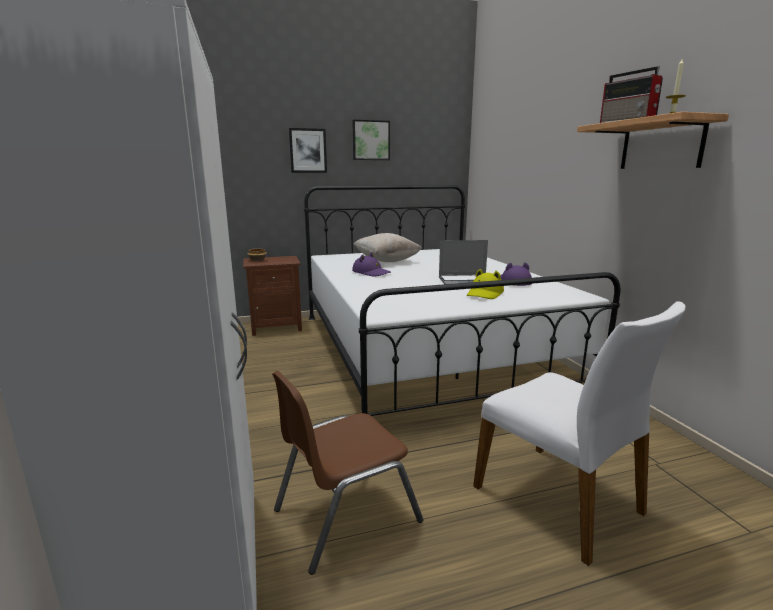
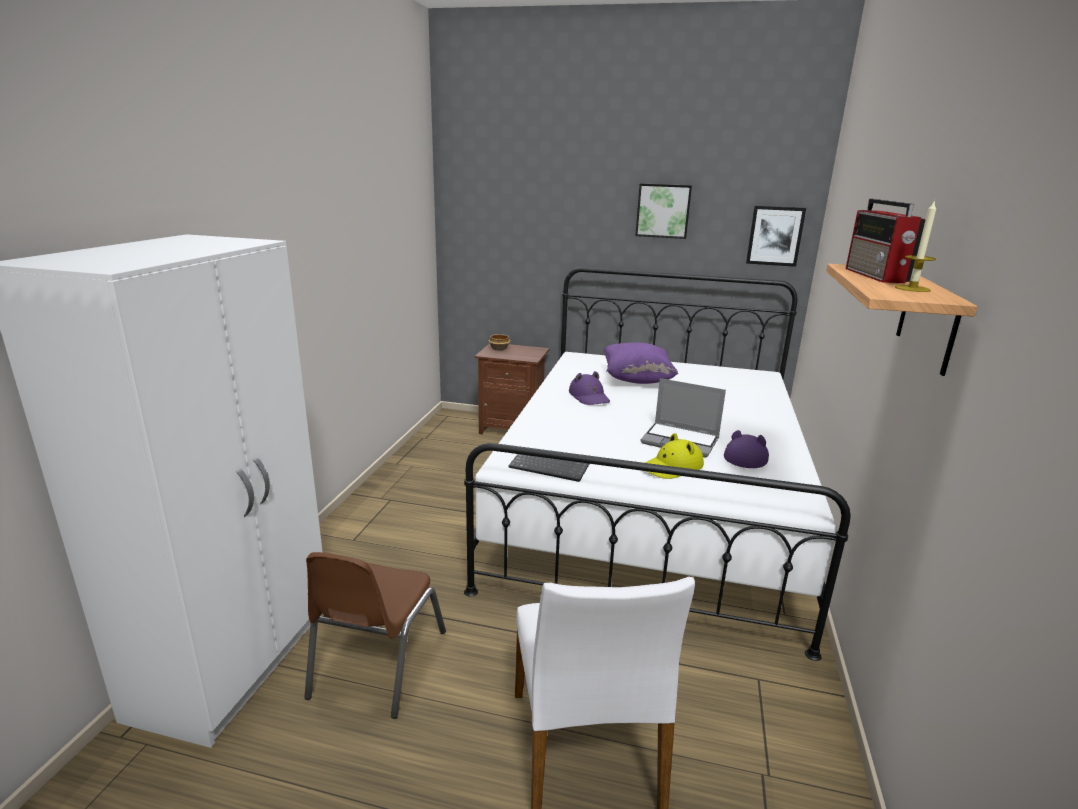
camera: 30 degrees right, 5 degrees up
brown chair [272,371,423,575] -> brown chair turned 75 degrees counterclockwise [304,552,446,719]
picture [289,128,327,173] -> picture moved to [746,206,806,267]
beige pillow [354,233,422,262] -> purple pillow [604,342,678,384]
none -> keyboard [509,454,589,482]

